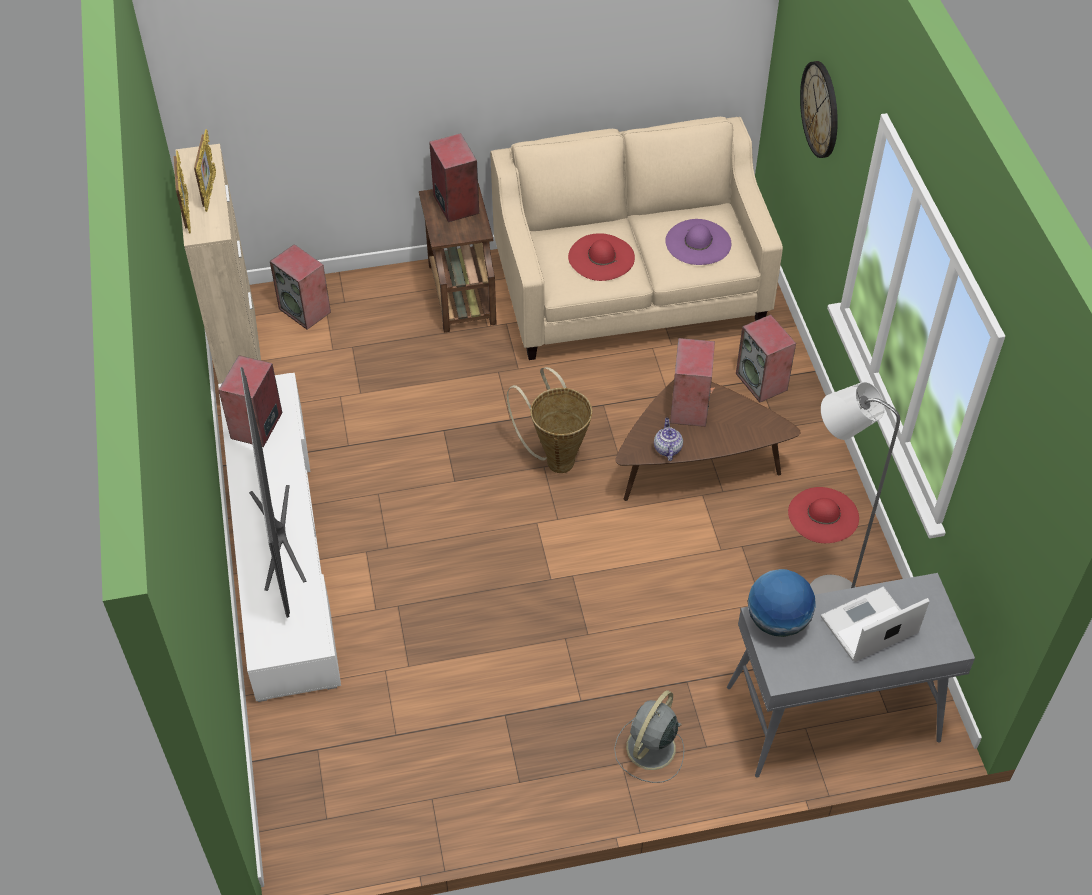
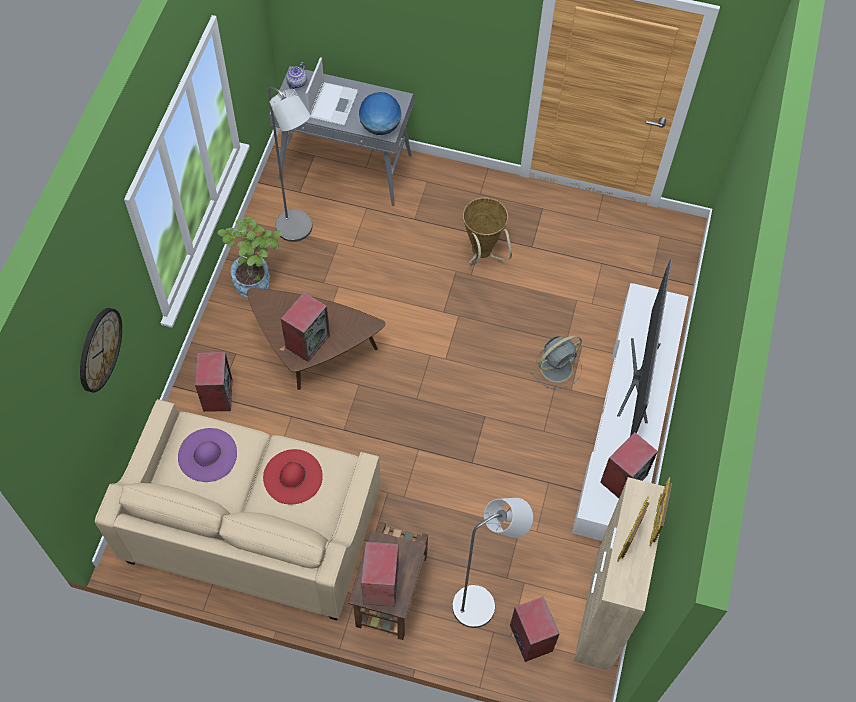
camera: 155 degrees left, 10 degrees up
basket [507,367,592,473] -> basket moved to [463,197,512,265]
grey fan [614,690,684,783] -> grey fan moved to [531,335,582,389]
teapot [654,418,683,461] -> teapot moved to [286,62,307,89]
red hat [788,487,859,543] -> potted plant [217,216,282,297]
laptop [821,587,930,662] -> laptop turned 75 degrees counterclockwise [305,57,358,126]
none -> grey floor lamp [452,498,533,628]

